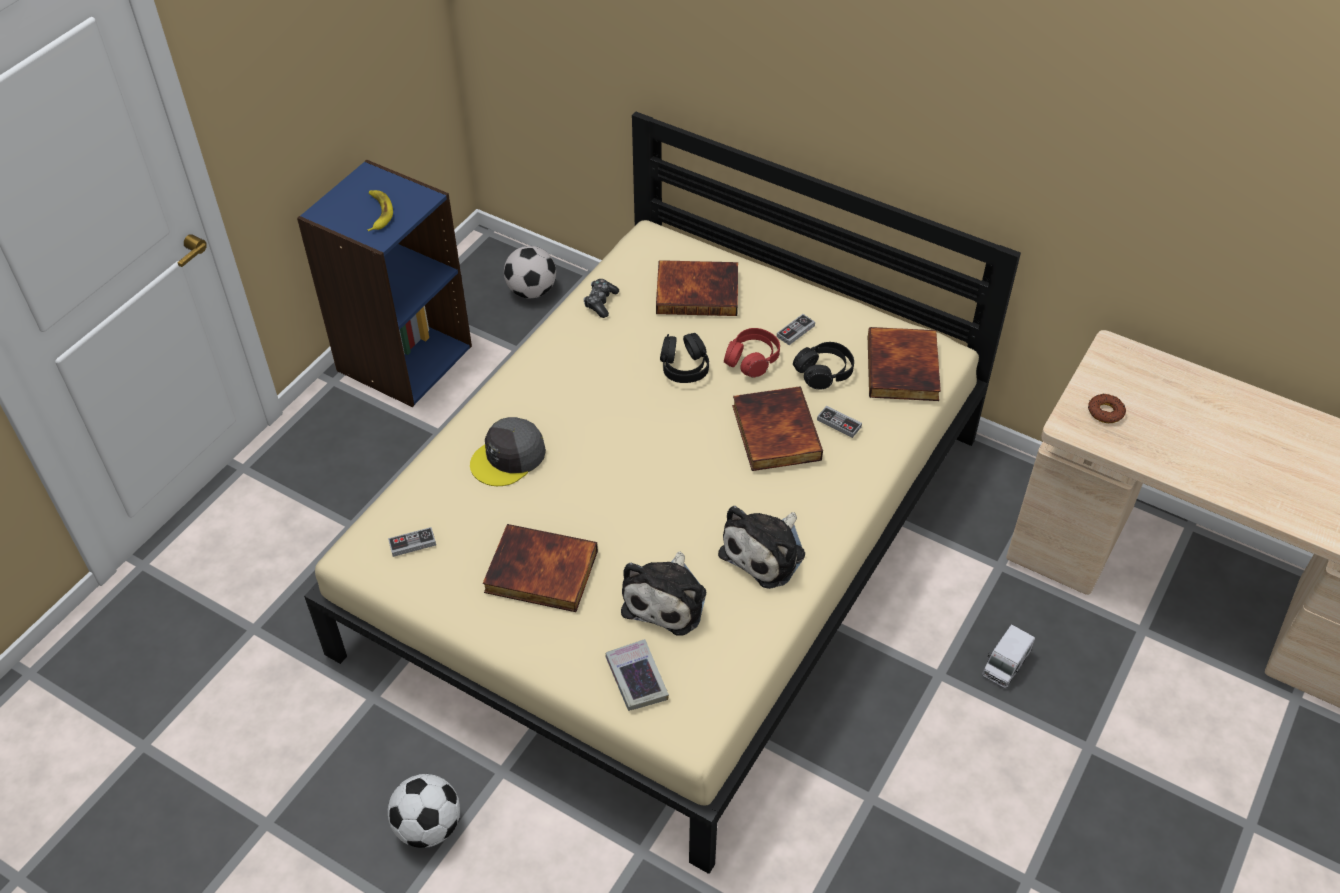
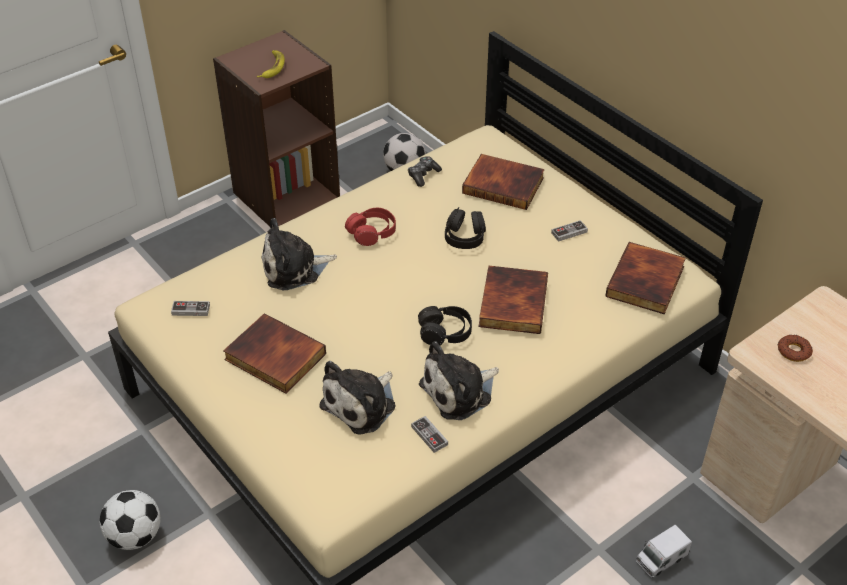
camera: 20 degrees right, 5 degrees down
blue bookcase [297,159,472,407] -> brown bookcase [213,30,340,227]
grey cap [470,417,546,486] -> plush toy [261,218,337,290]
book [606,639,669,711] -> none
red headphones [724,328,780,377] -> red headphones moved to [345,208,396,246]
black headphones [793,342,854,390] -> black headphones moved to [418,306,472,345]
game controller [817,406,862,438] -> game controller moved to [411,416,448,453]

